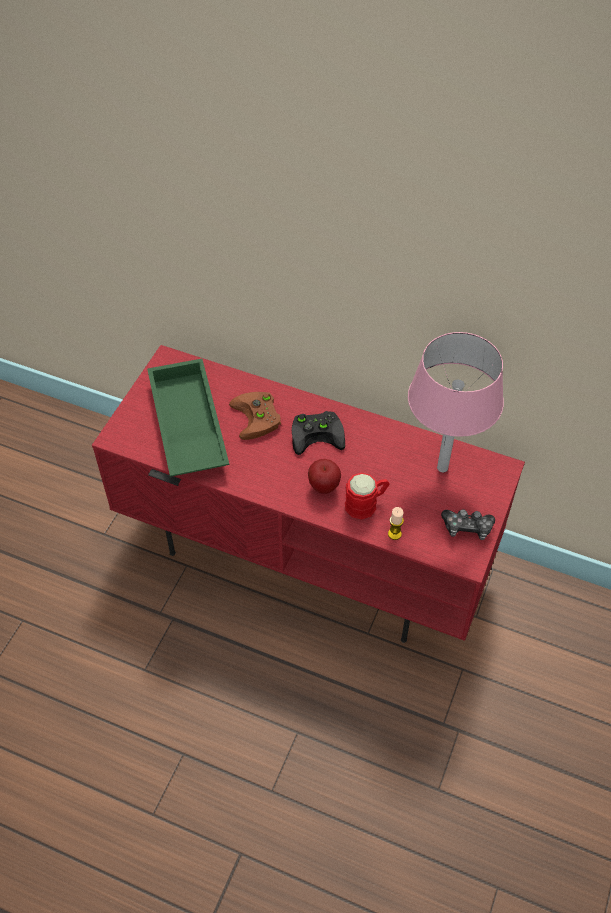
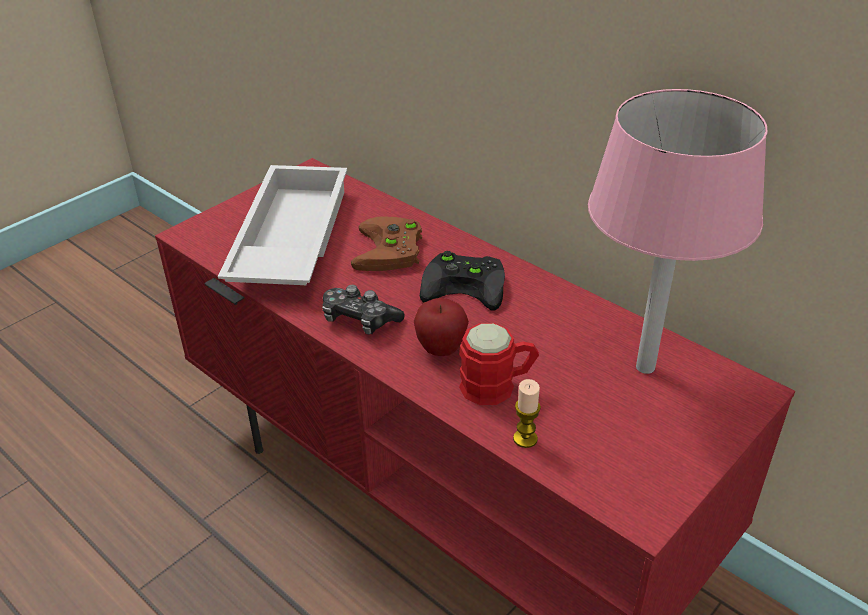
camera: 20 degrees right, 15 degrees down
green tray [147,359,229,477] -> white tray [218,165,347,285]
game controller [441,509,495,540] -> game controller moved to [322,285,405,334]

